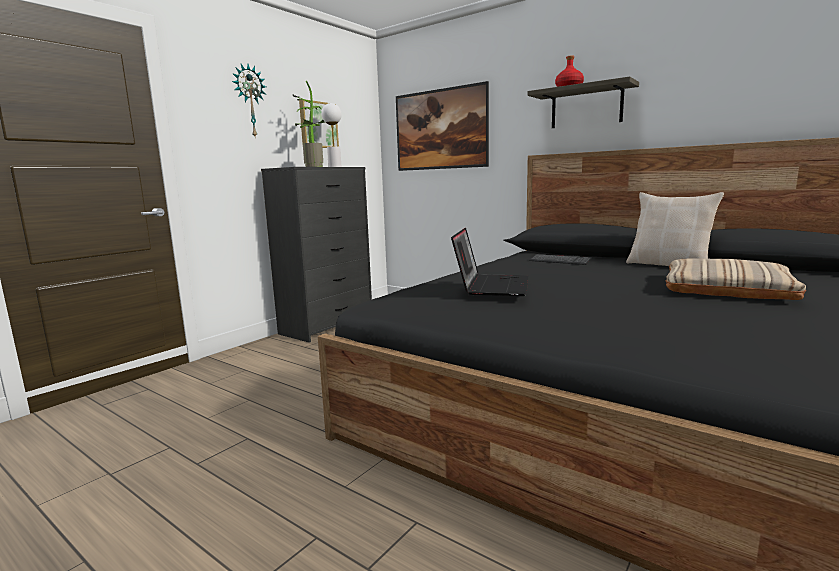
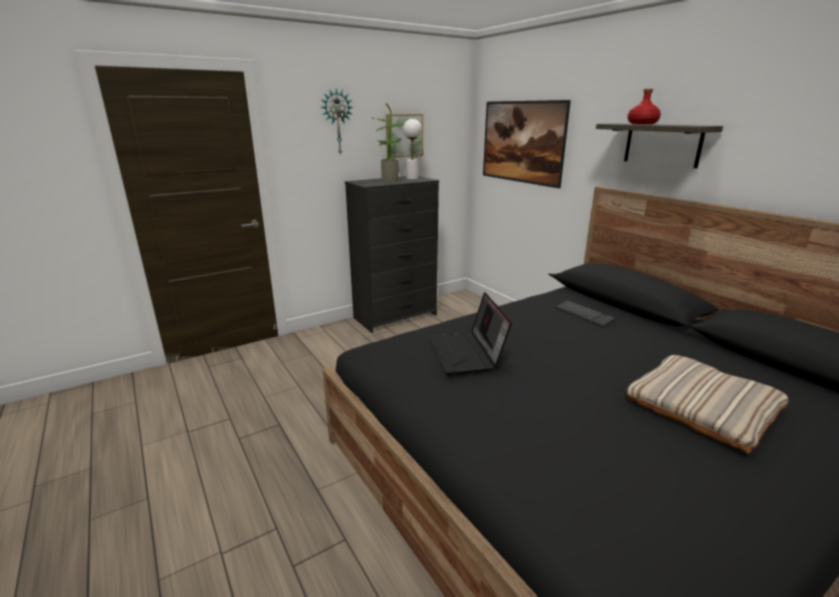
camera: 20 degrees right, 10 degrees up
laptop [451,227,528,296] -> laptop turned 135 degrees clockwise [429,292,512,374]
beige pillow [626,192,724,266] -> none

